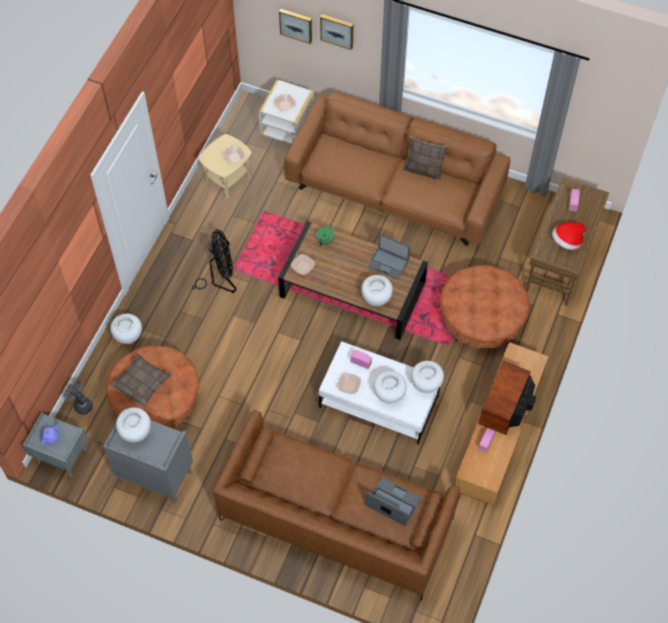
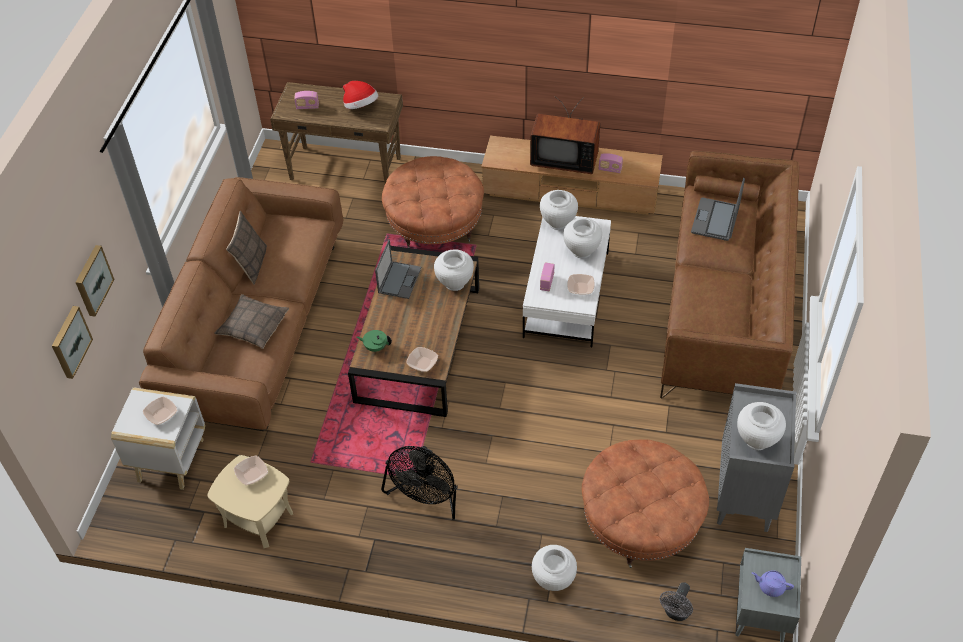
camera: 100 degrees left, 10 degrees down
pillow [110,353,173,408] -> pillow moved to [214,294,289,349]
black fan [191,229,236,293] -> black fan turned 135 degrees counterclockwise [381,446,458,520]

